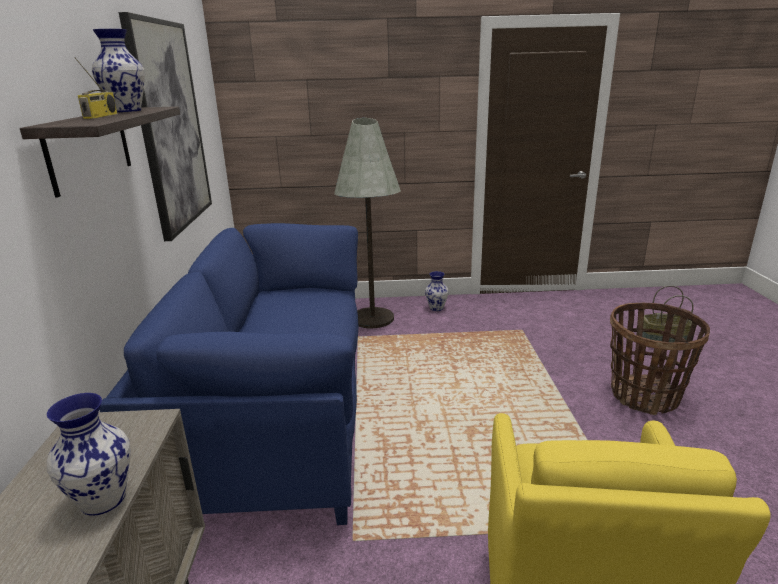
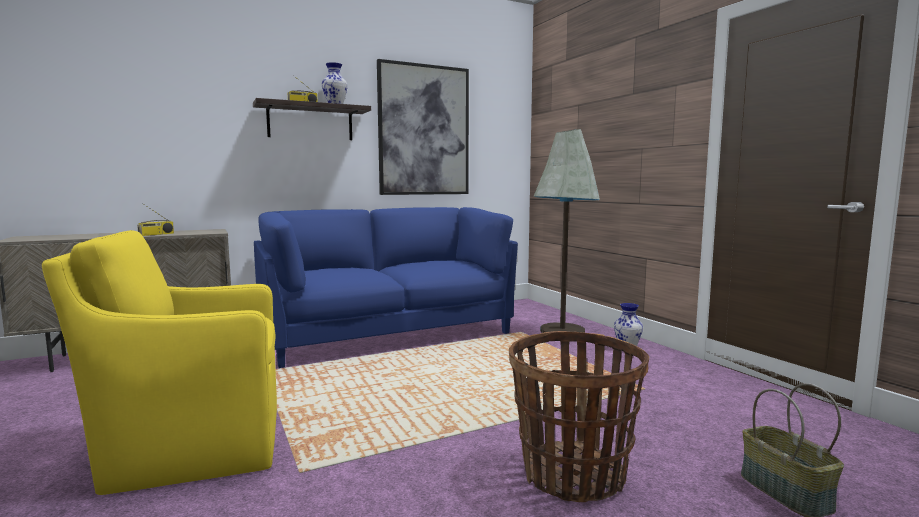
camera: 65 degrees right, 15 degrees down
vase [47,393,131,516] -> radio [137,203,174,236]

